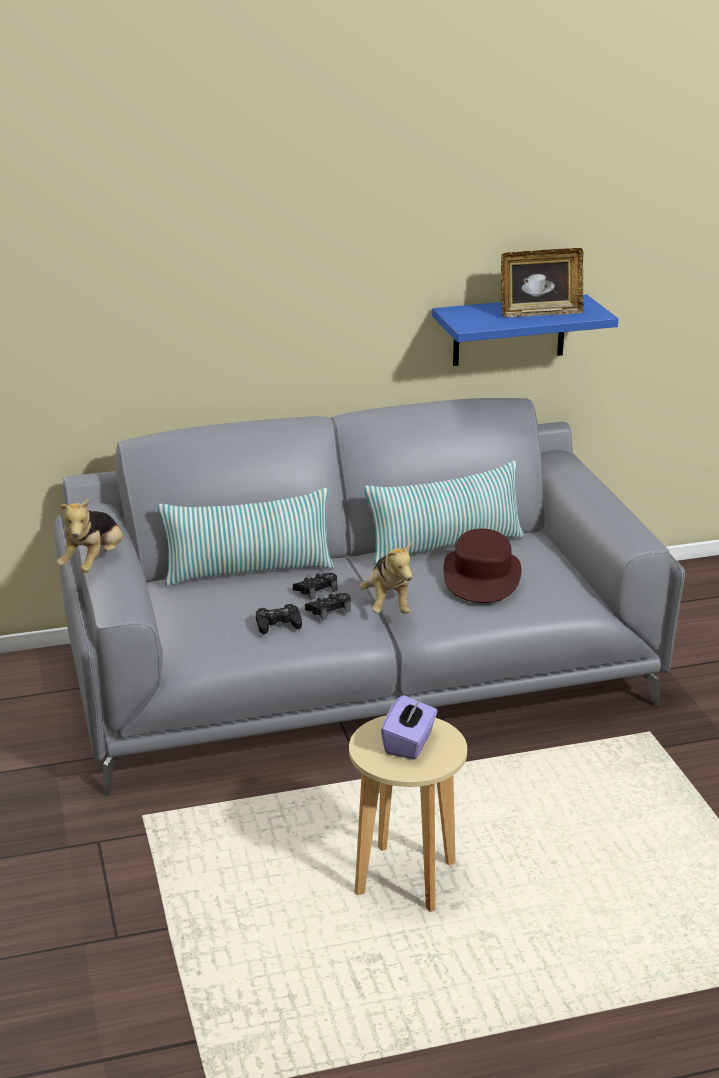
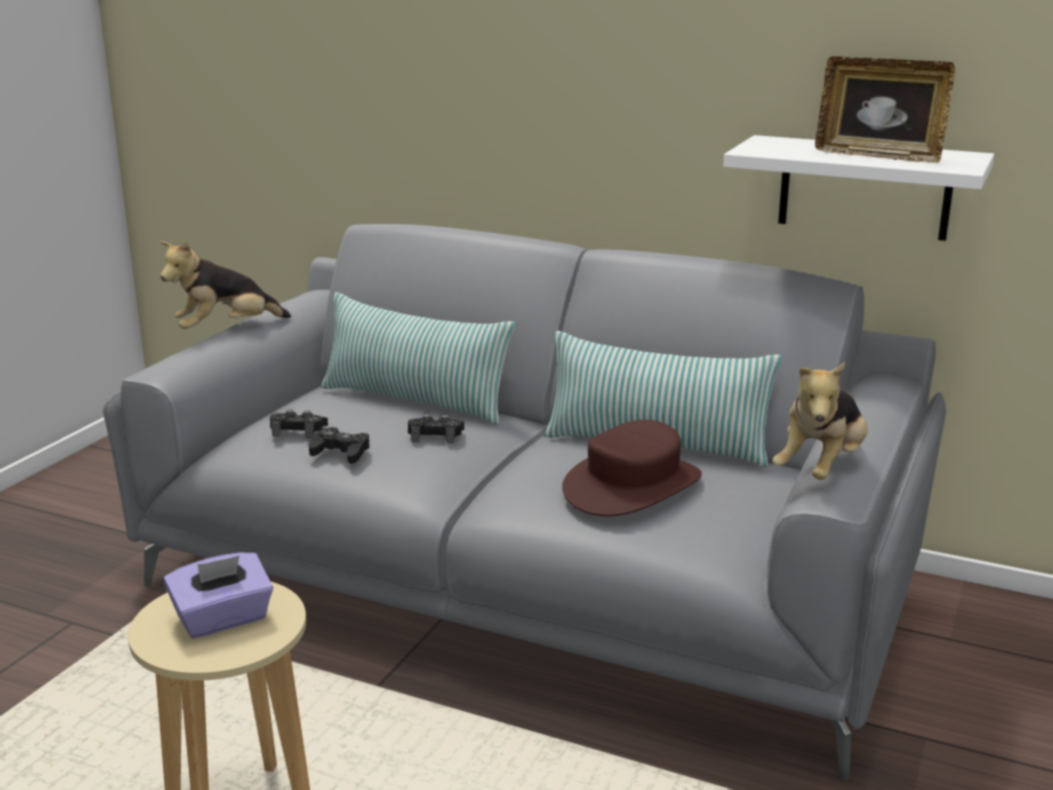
camera: 40 degrees right, 5 degrees down
black game controller [305,592,351,621] -> black game controller moved to [270,409,328,439]
plush toy [360,541,412,614] -> plush toy moved to [772,362,868,480]
blue shelf [432,294,619,366] -> white shelf [723,135,994,241]

